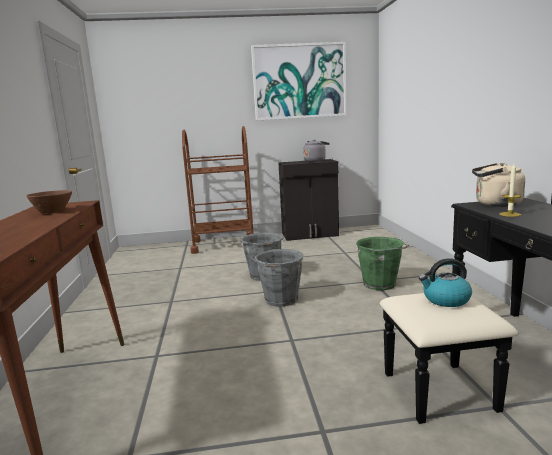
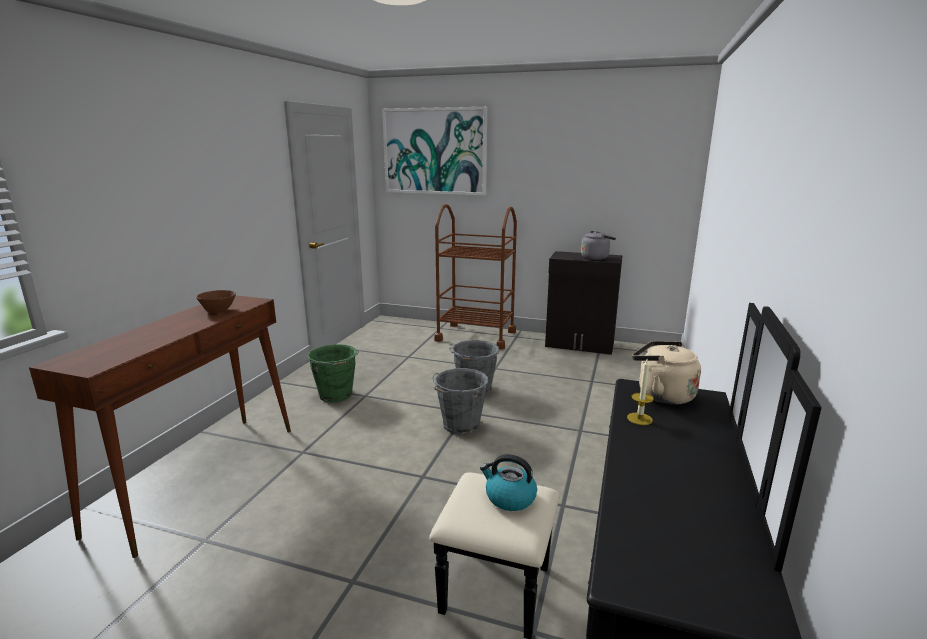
camera: 25 degrees right, 5 degrees up
picture [251,42,347,121] -> picture moved to [382,107,487,195]
green bucket [356,237,409,290] -> green bucket moved to [307,344,359,402]

